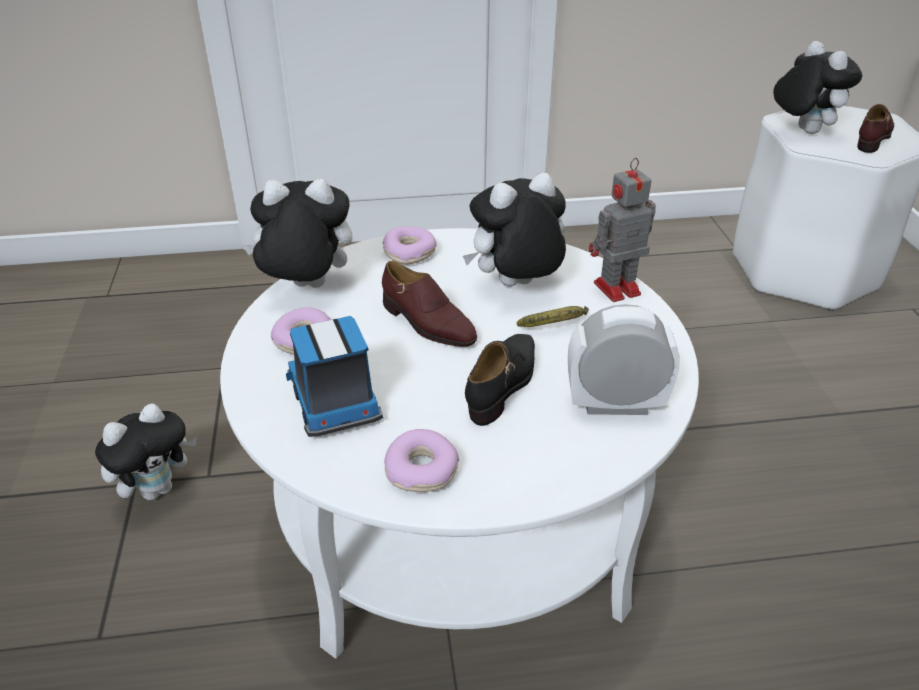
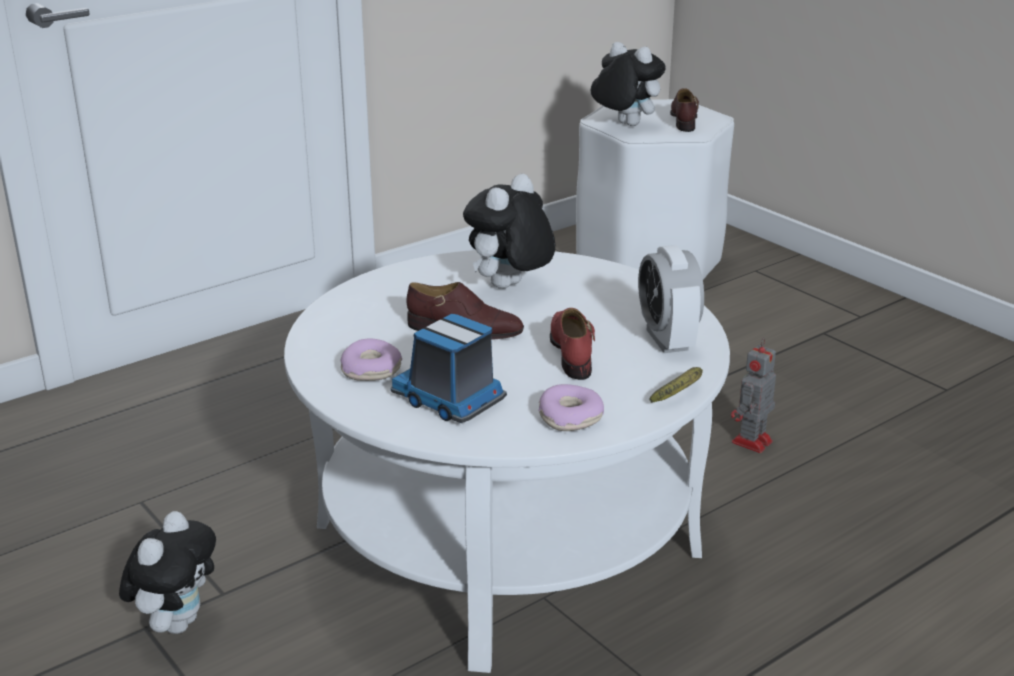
camera: 30 degrees left, 10 degrees down
plush toy [243,179,353,288] -> none
donut [382,226,437,265] -> none
black shoe [465,334,535,426] -> red shoe [550,308,595,380]
banana [517,306,589,327] -> banana moved to [649,367,703,403]
alarm clock [568,304,680,415] -> alarm clock turned 75 degrees counterclockwise [638,245,704,353]
toy robot [589,158,656,302] -> toy robot moved to [731,338,776,453]

